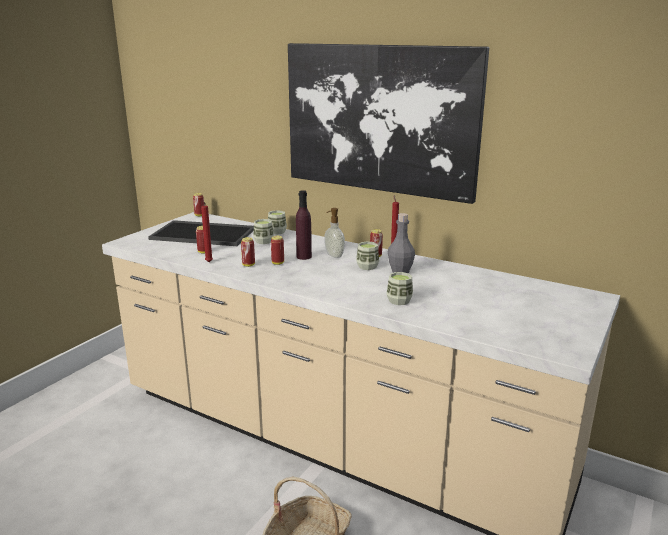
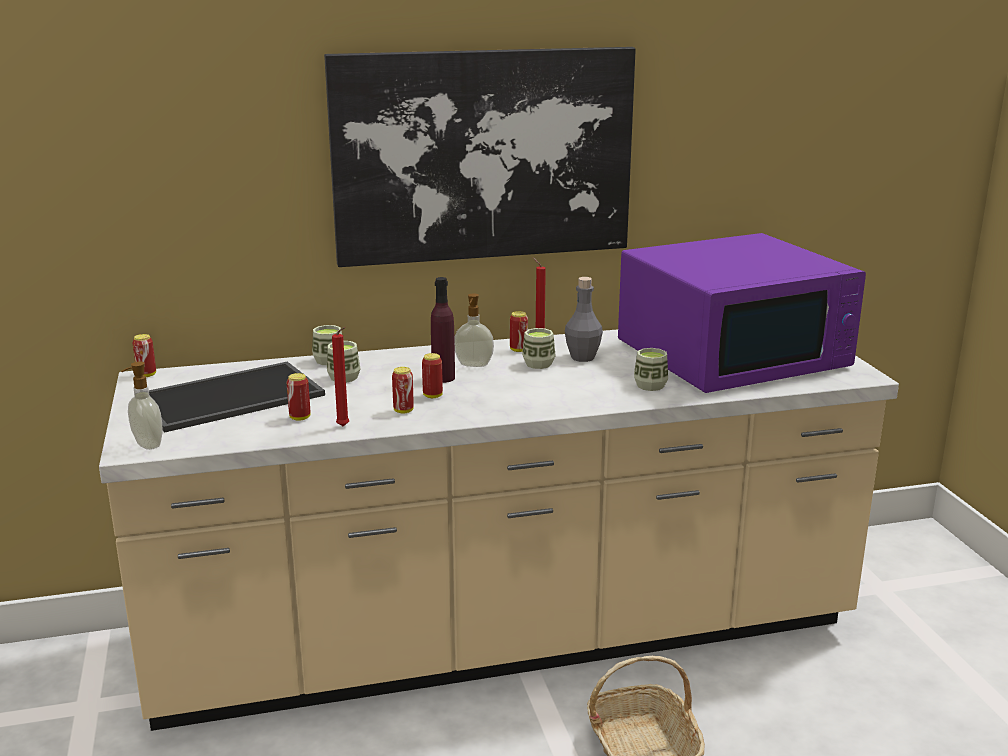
camera: 45 degrees left, 0 degrees up
none -> soap dispenser [121,362,163,450]
none -> purple microwave [618,233,866,393]

